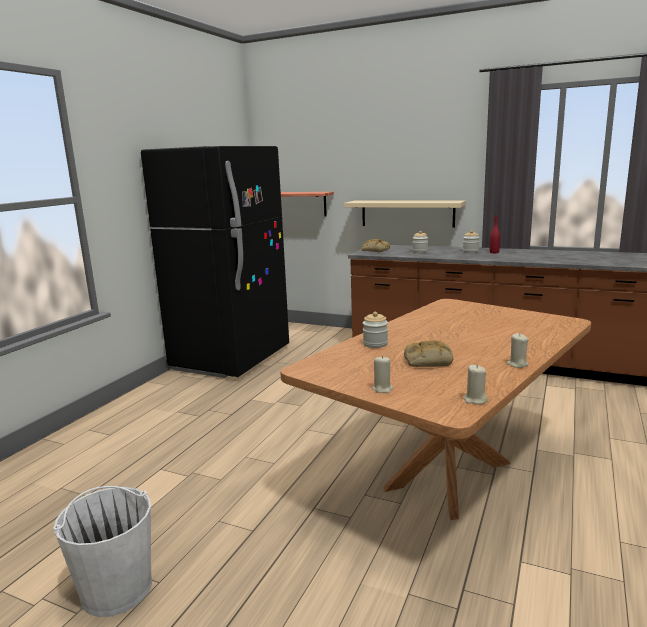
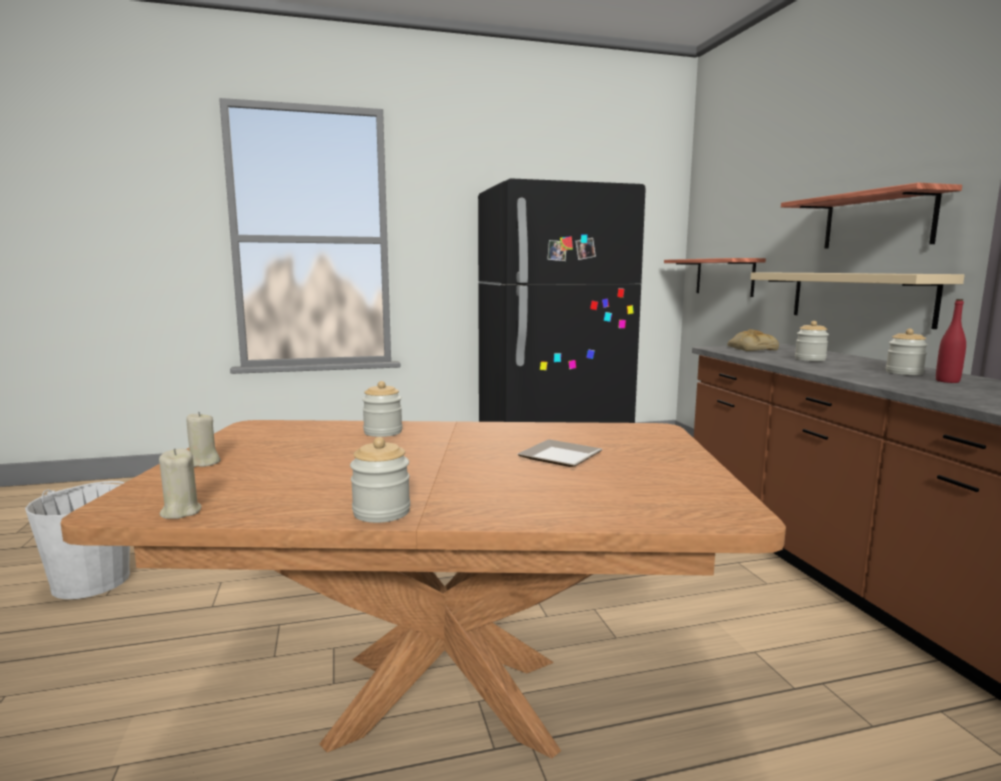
camera: 50 degrees right, 5 degrees down
bread [404,340,453,367] -> none
beige candle [506,333,529,368] -> jar [350,437,410,523]
none -> plate [517,439,603,467]
none -> shelf [781,183,962,249]

